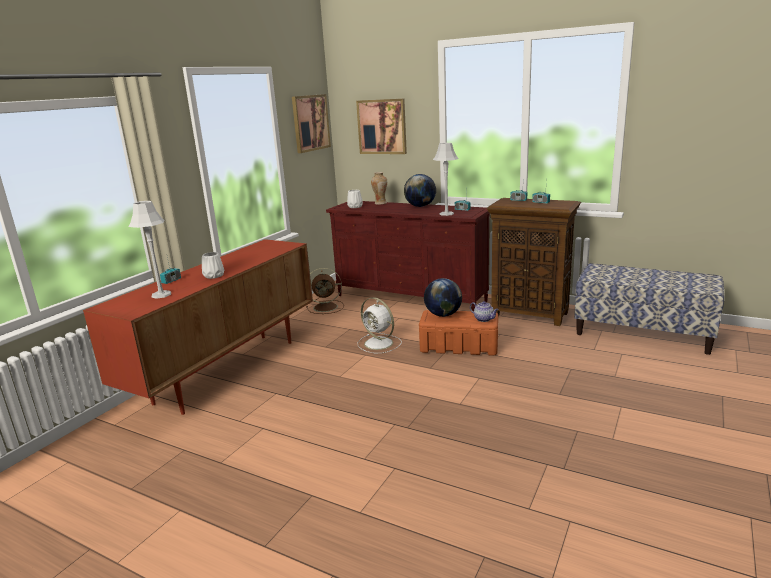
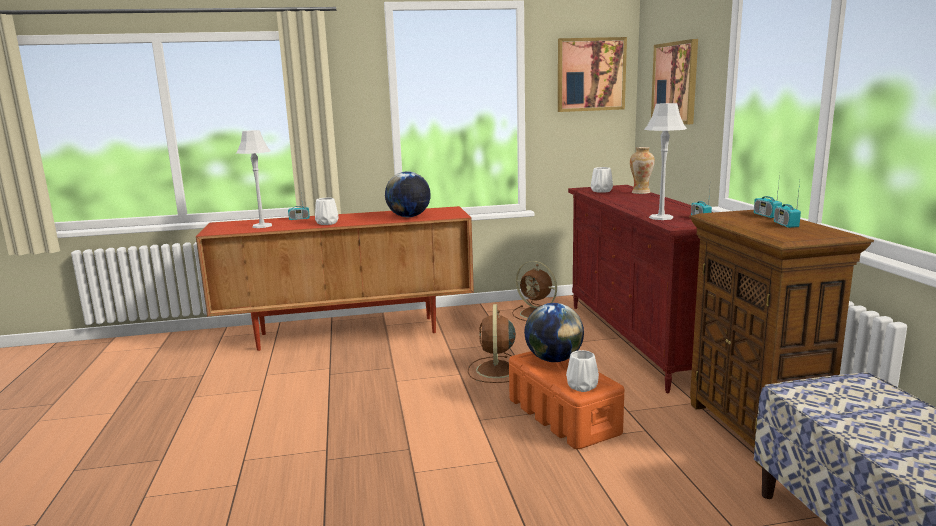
camera: 50 degrees right, 5 degrees down
white fan [357,297,402,353] -> brown fan [468,304,516,383]
globe [404,174,436,207] -> globe moved to [385,172,431,217]
teapot [470,301,499,322] -> white vase [566,350,599,392]

